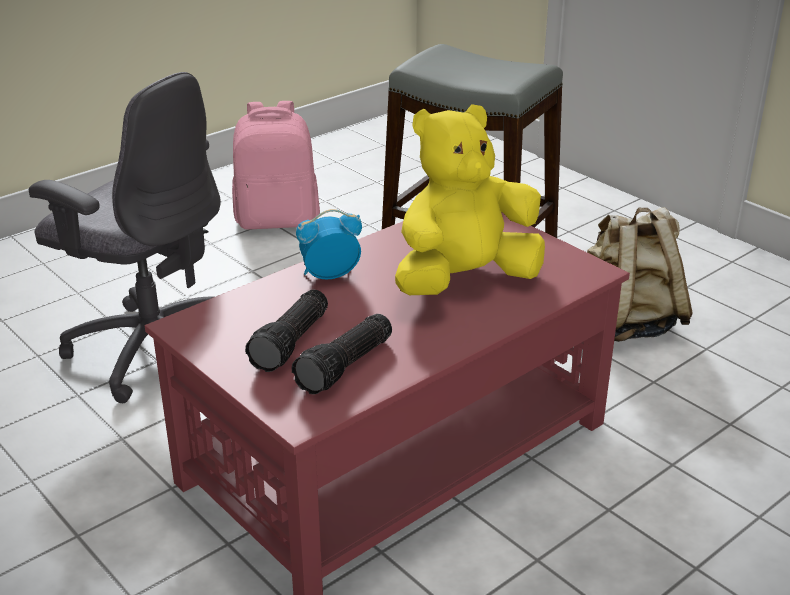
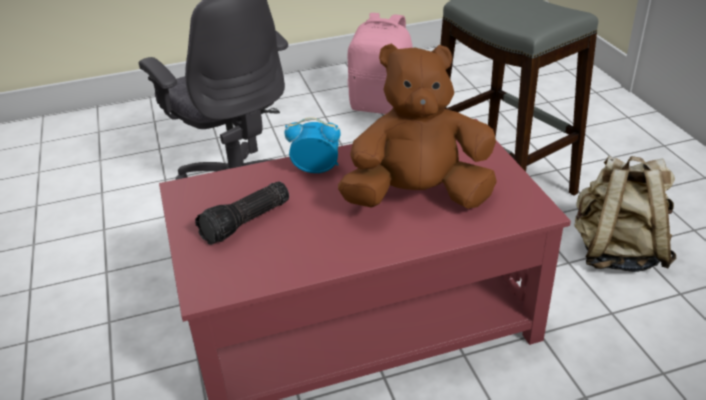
camera: 25 degrees right, 5 degrees up
flashlight [291,314,392,394] -> none
yellow plush toy [395,104,545,295] -> brown plush toy [338,44,497,209]

